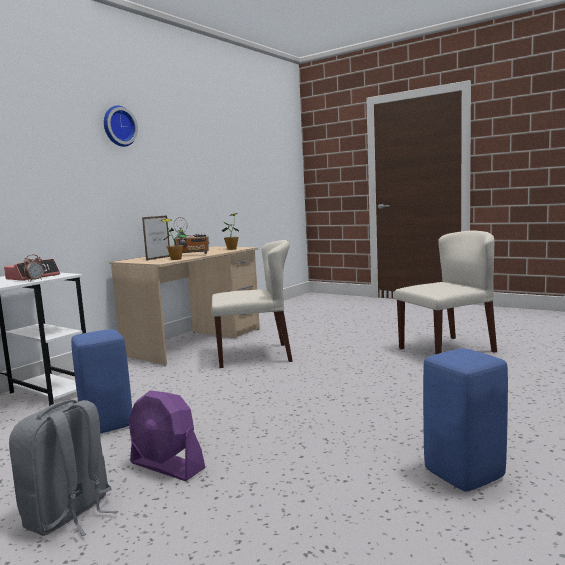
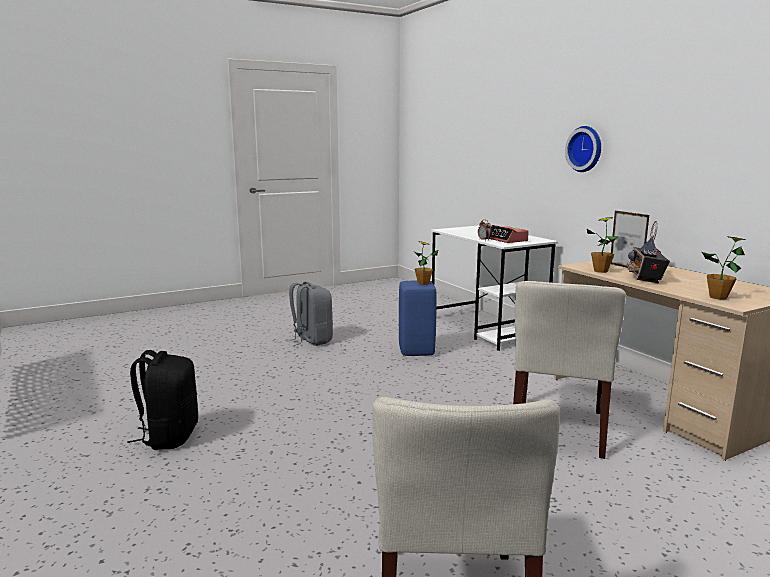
camera: 115 degrees right, 5 degrees up
wall clock [104,106,138,147] -> wall clock moved to [565,126,601,172]
purple fan [129,390,205,481] -> none
blue stool [423,348,508,492] -> black backpack [128,350,198,450]
none -> potted plant [414,241,438,285]

